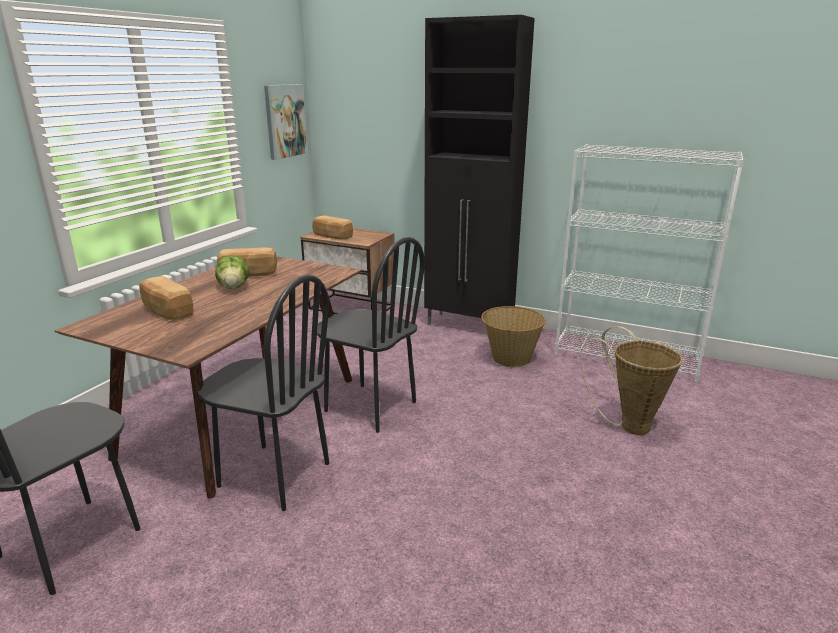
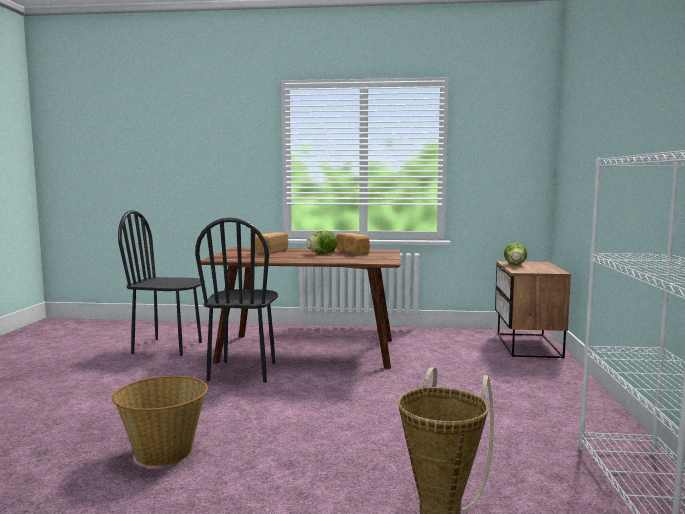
camera: 70 degrees right, 15 degrees down
picture [264,84,308,160] -> none
bread [312,215,353,239] -> lettuce [504,243,527,265]
black chair [317,237,425,433] -> none
black cabinet [424,15,535,325] -> none
basket [481,306,546,367] -> basket moved to [112,376,208,466]

